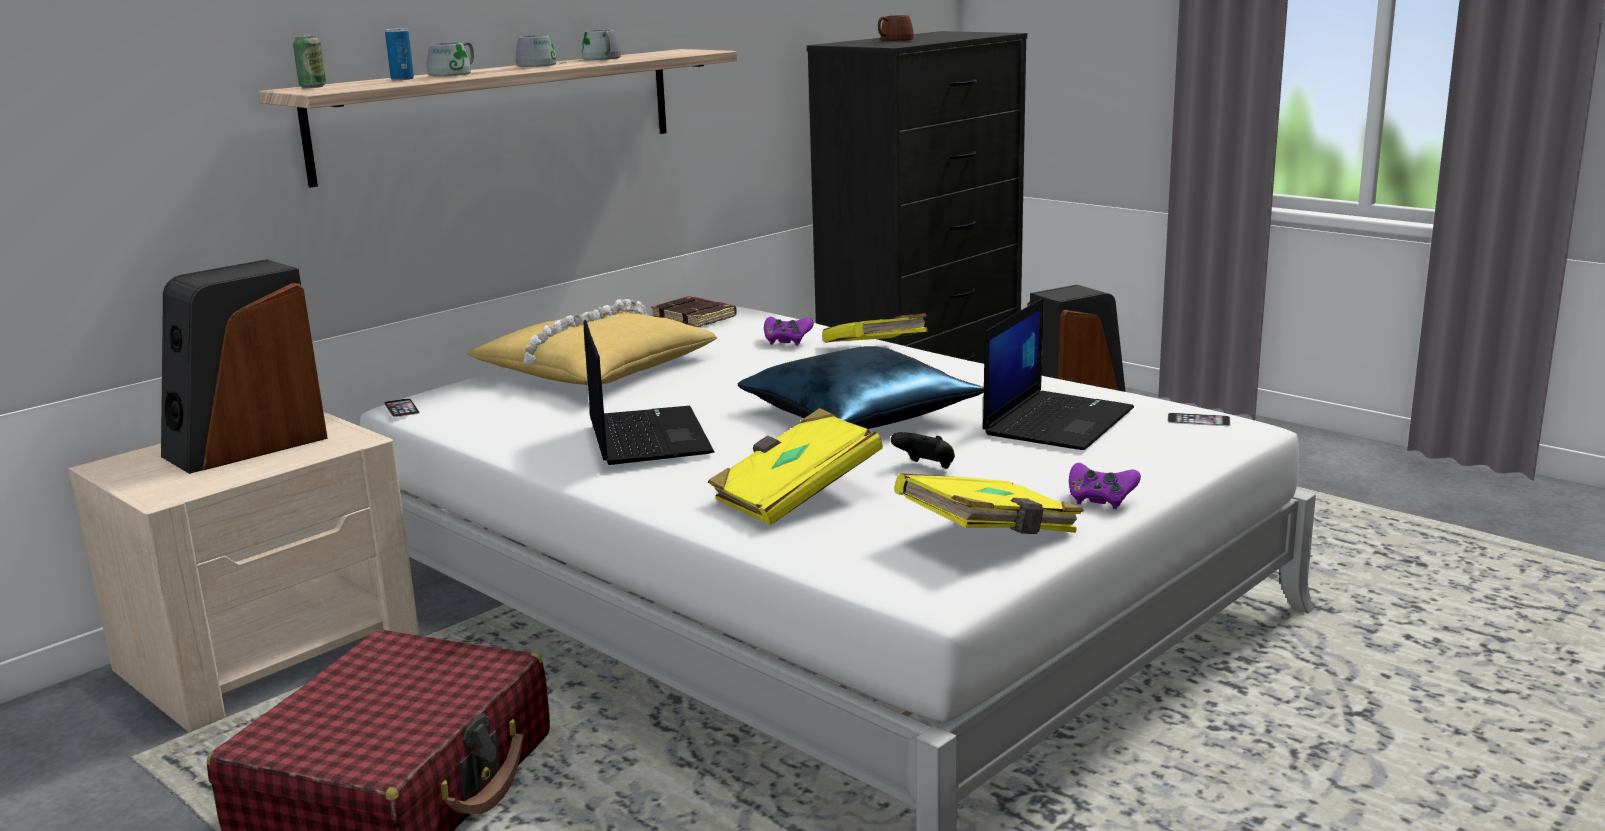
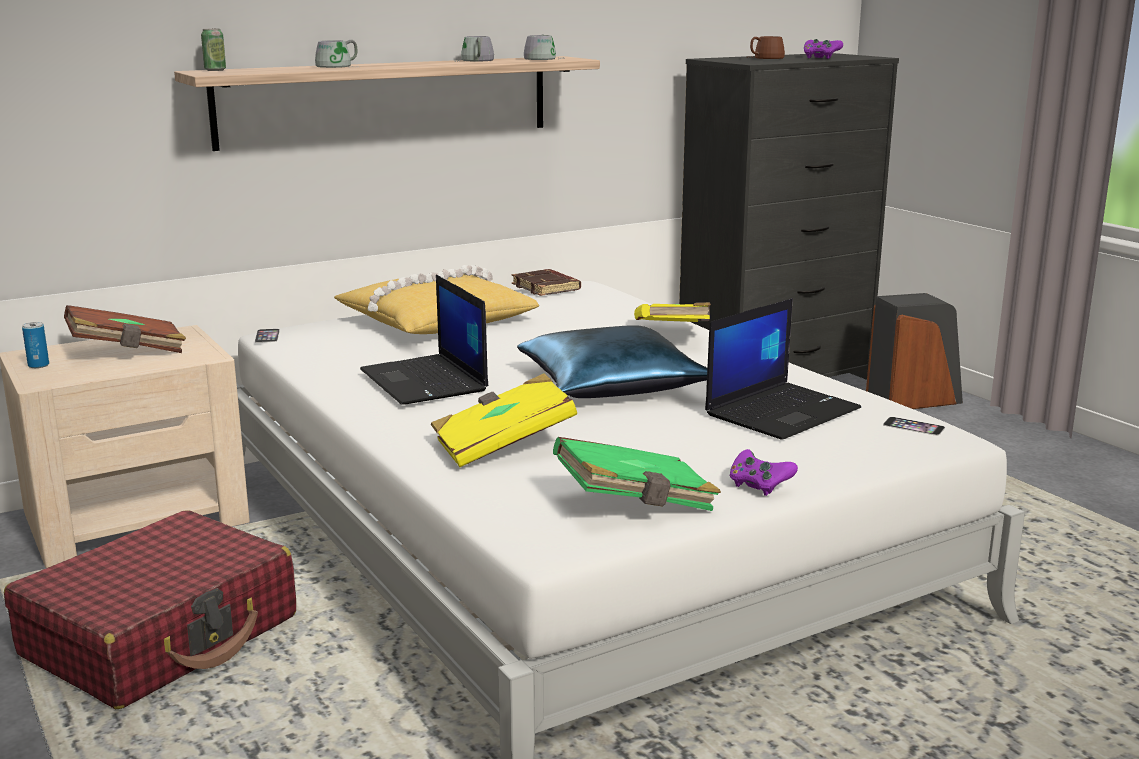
camera: 15 degrees right, 0 degrees up
speaker [161,259,328,474] -> brown book [64,305,186,353]
can [385,28,414,80] -> can moved to [22,322,49,368]
grey mug [515,34,567,67] -> grey mug moved to [524,34,564,60]
laptop [584,320,714,465] -> laptop turned 150 degrees clockwise [360,275,488,405]
purple game controller [764,317,814,345] -> purple game controller moved to [804,39,843,59]
black game controller [891,432,955,469] -> none
yellow book [895,473,1084,534] -> green book [553,437,721,511]

